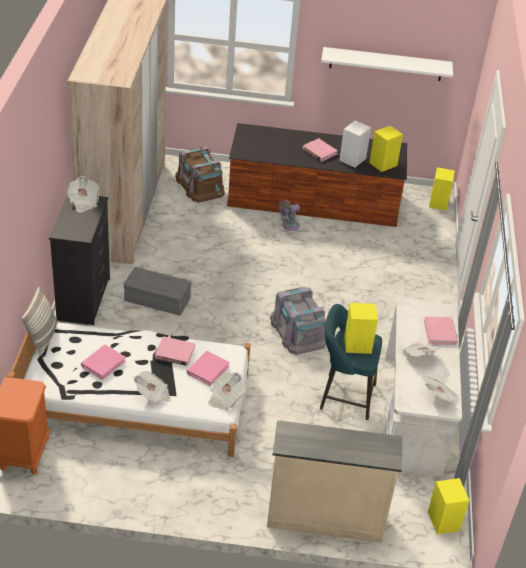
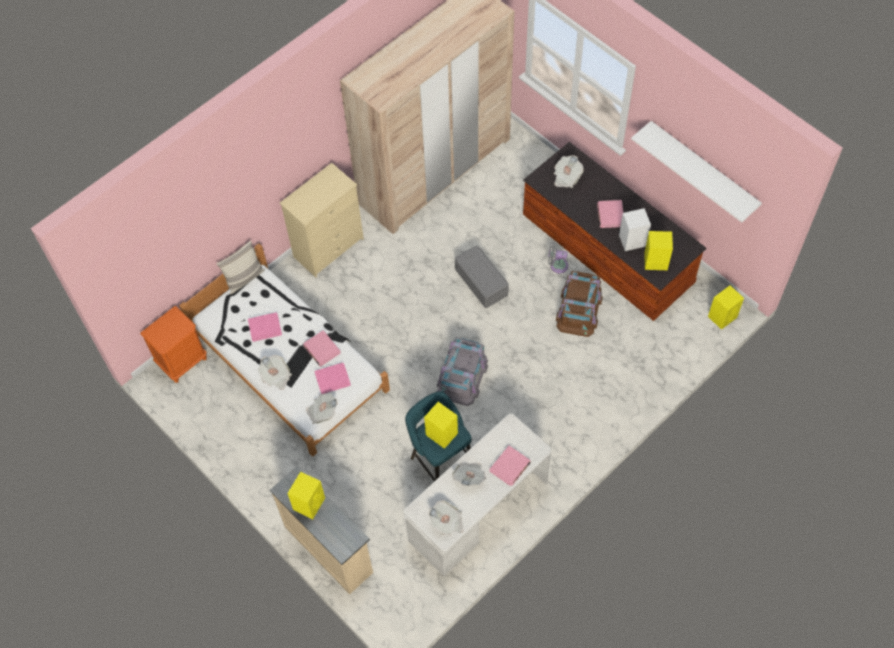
camera: 45 degrees right, 20 degrees up
black dresser [49,196,110,325] -> beige dresser [280,163,364,277]
newspaper [67,176,100,213] -> newspaper moved to [554,155,584,188]
grey storage box [124,267,191,316] -> grey storage box moved to [455,246,509,308]
brown storage box [175,146,225,203] -> brown storage box moved to [556,271,603,337]
yellow speaker [428,478,470,534] -> yellow speaker moved to [287,471,325,519]

